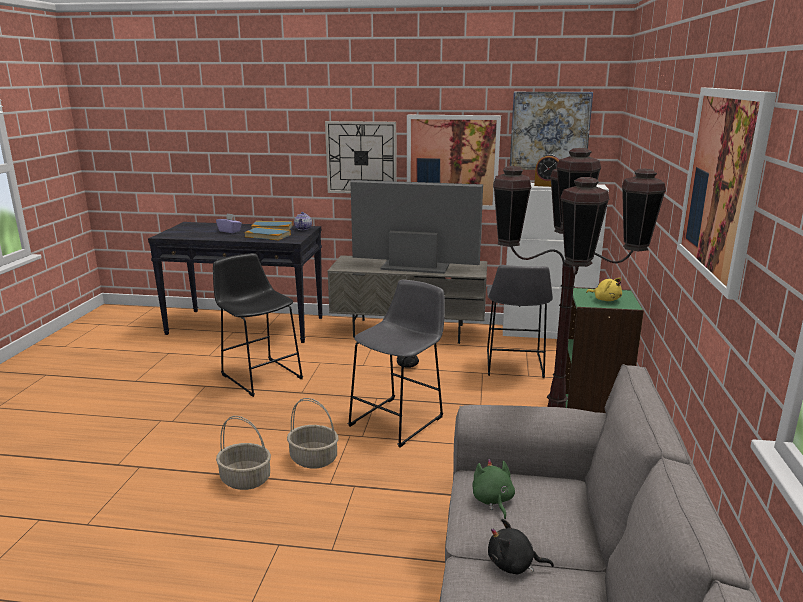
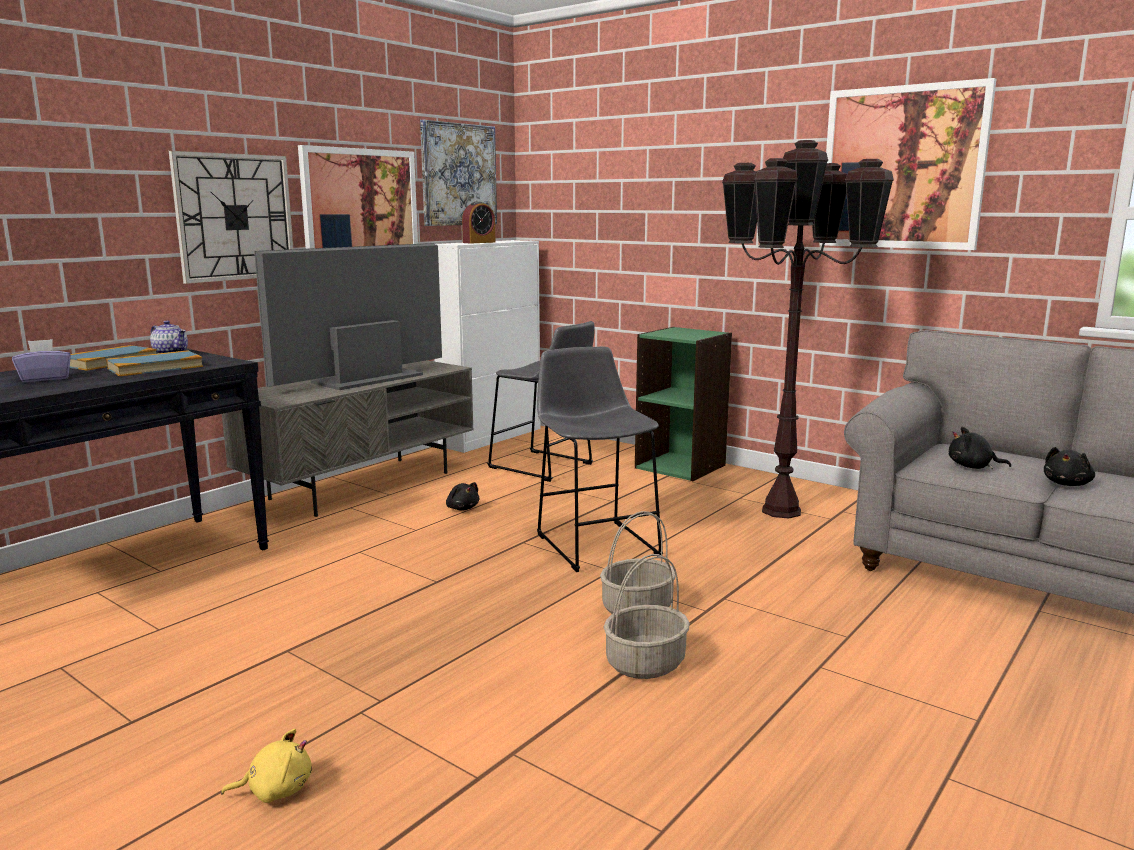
camera: 60 degrees left, 5 degrees down
black stool [213,253,303,397] -> none
green plush toy [472,459,515,519] -> black plush toy [948,427,1011,469]
yellow plush toy [586,278,622,301] -> yellow plush toy moved to [221,729,312,803]

